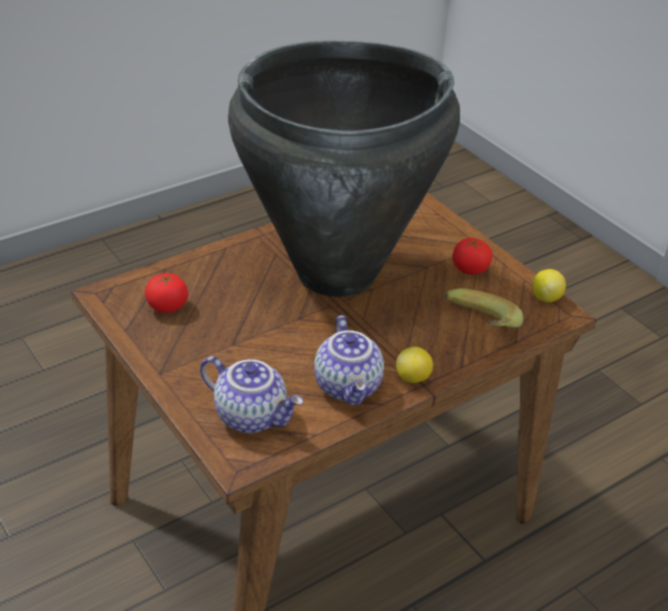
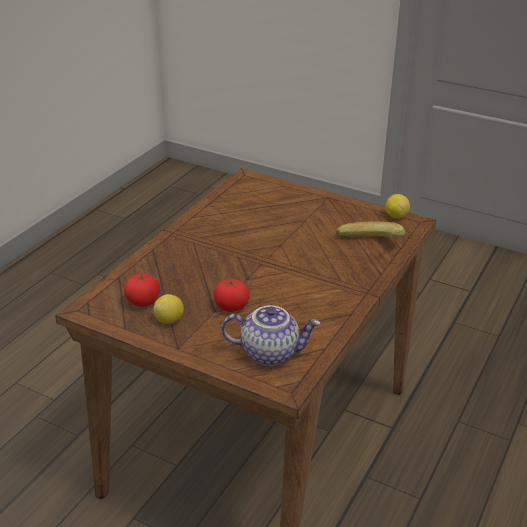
camera: 25 degrees left, 5 degrees down
black vase [228,40,460,297] -> none
teapot [314,315,384,406] -> none
lemon [396,347,433,383] -> lemon moved to [154,294,184,324]
tomato [453,238,493,275] -> tomato moved to [214,279,250,312]

